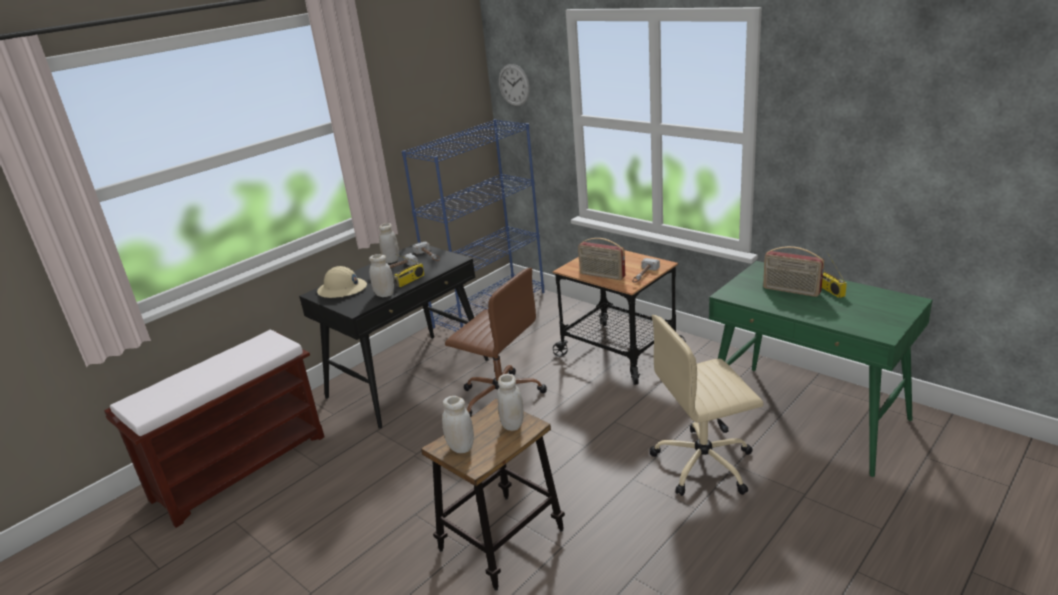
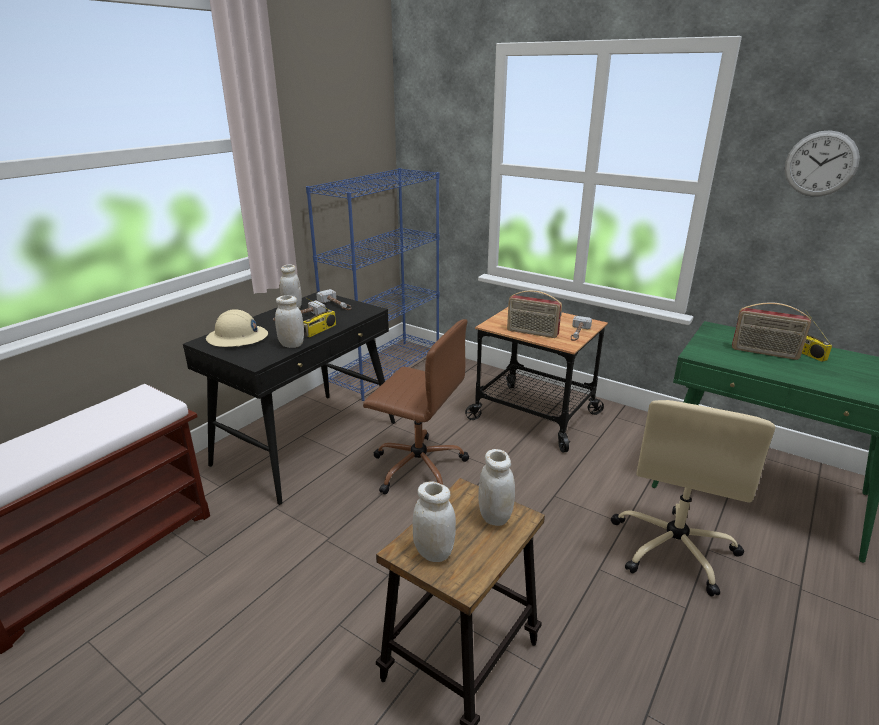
camera: 10 degrees left, 0 degrees up
wall clock [499,64,530,106] -> wall clock moved to [784,130,860,197]
beige office chair [649,315,763,496] -> beige office chair turned 45 degrees counterclockwise [611,400,775,597]

